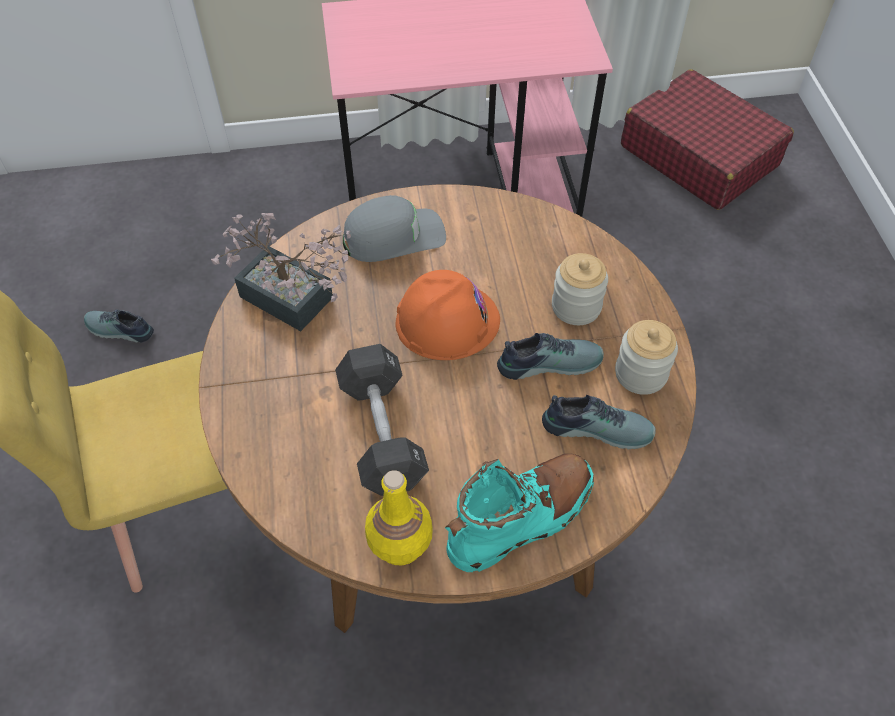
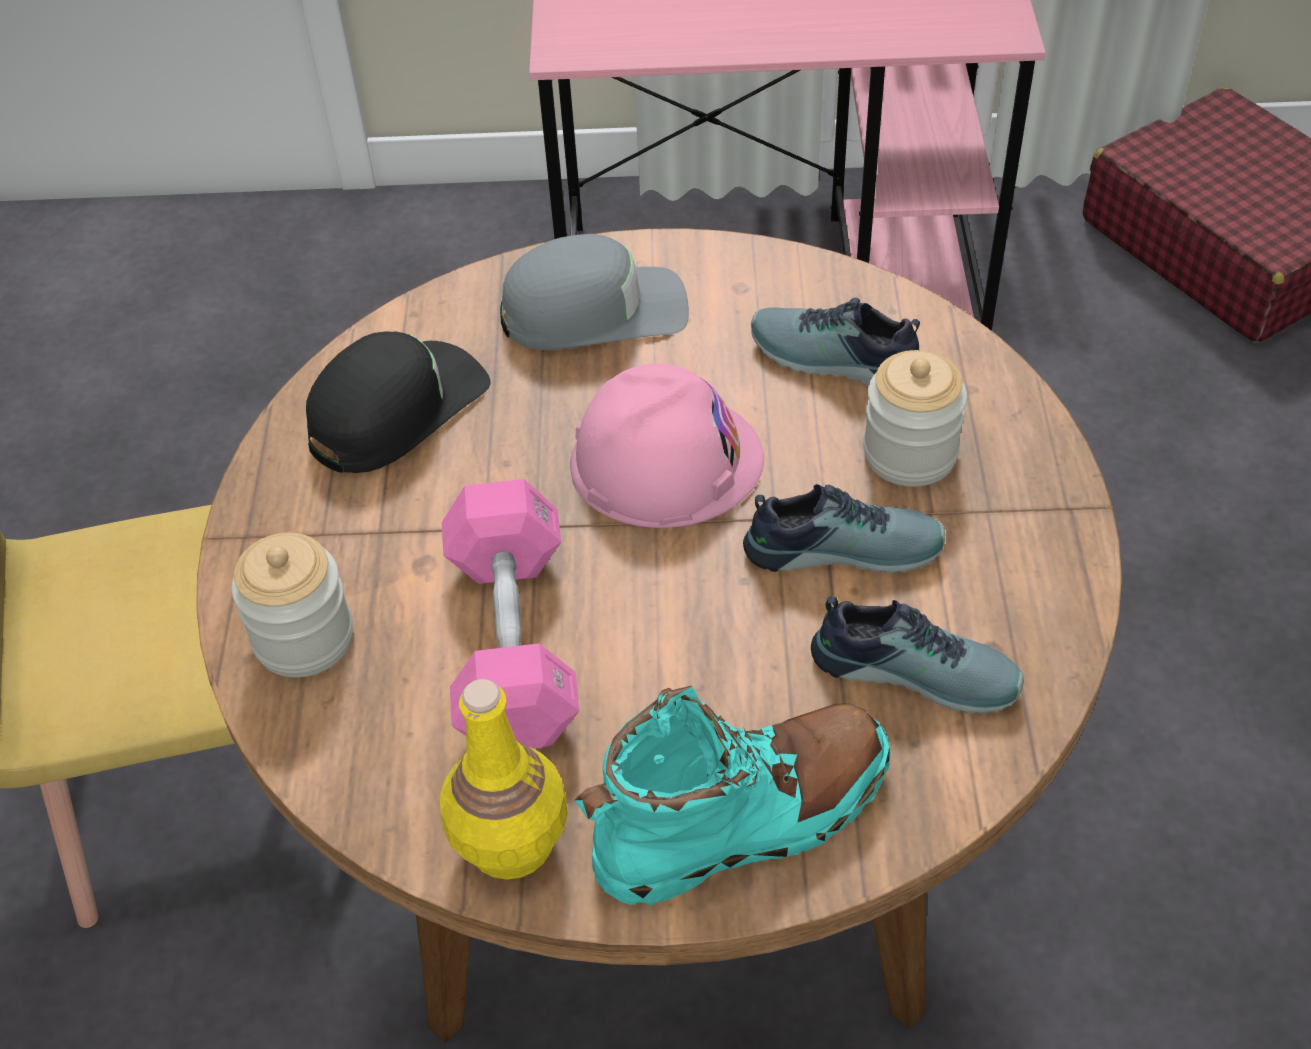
camera: 10 degrees right, 5 degrees down
shoe [84,309,154,343] -> shoe moved to [751,298,920,385]
potted plant [211,213,351,331] -> black cap [306,332,490,473]
black dumbbell [335,344,429,496] -> pink dumbbell [442,479,580,749]
orange hard hat [396,270,500,360] -> pink hard hat [570,363,764,528]
jar [615,320,678,395] -> jar moved to [231,533,353,677]

